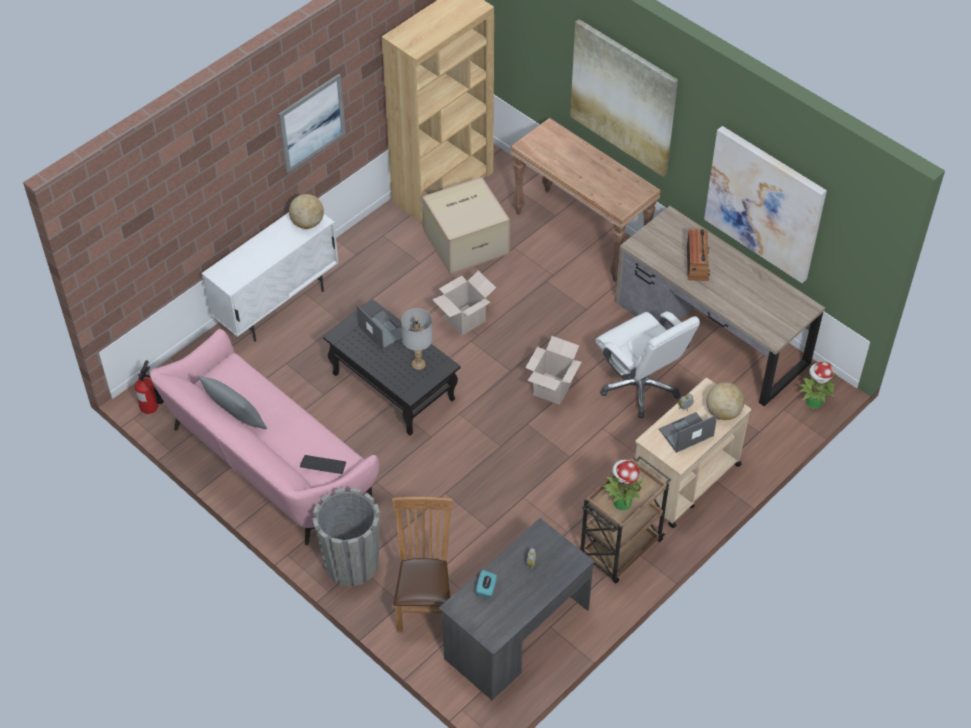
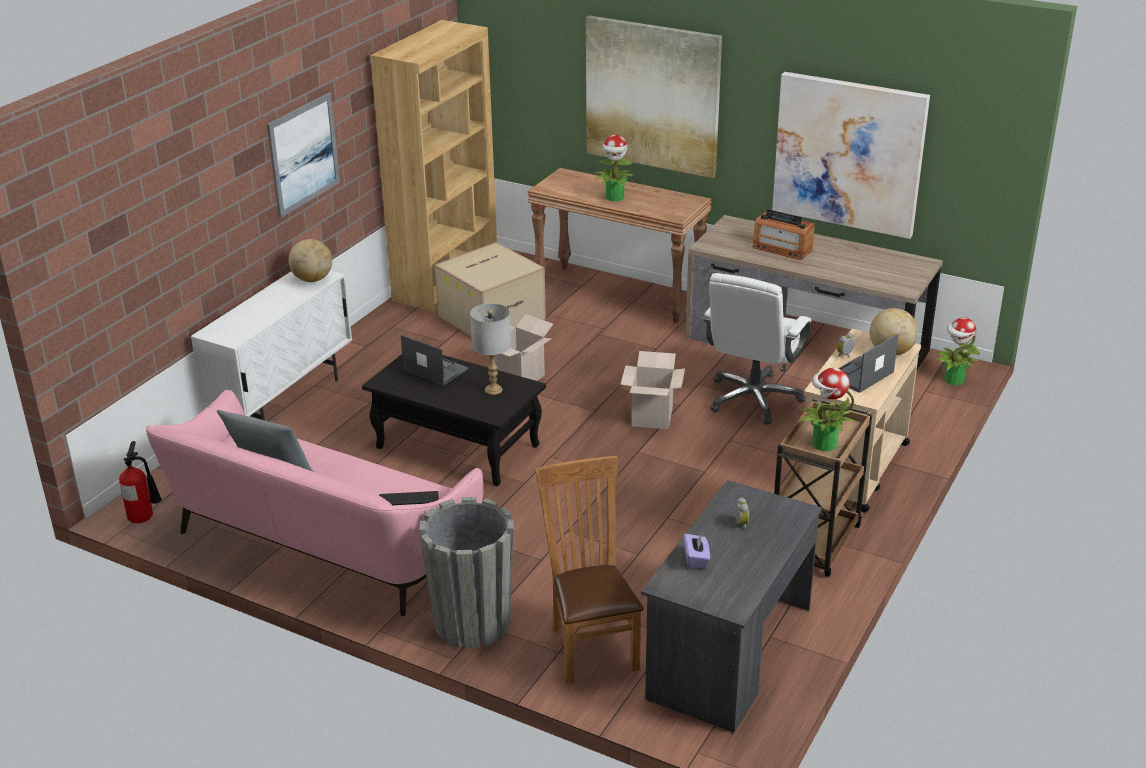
camera: 15 degrees left, 20 degrees down
turquoise tissue box [476,570,497,598] -> purple tissue box [684,533,710,569]
white office chair [596,311,700,418] -> white office chair turned 75 degrees clockwise [702,273,811,425]
radio [687,228,710,281] -> radio turned 135 degrees clockwise [753,209,815,260]
none -> potted plant [595,134,635,201]

